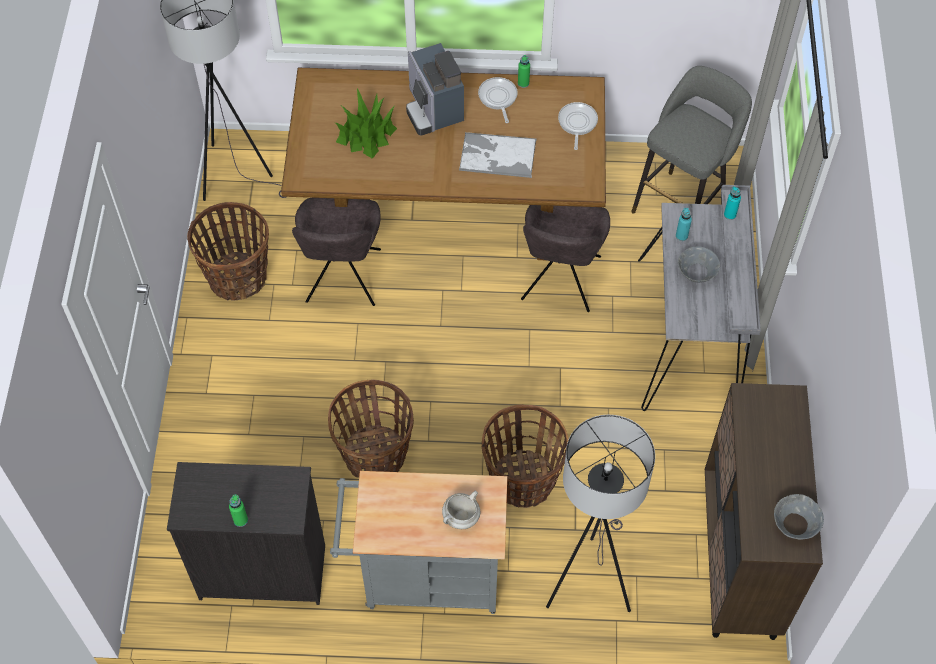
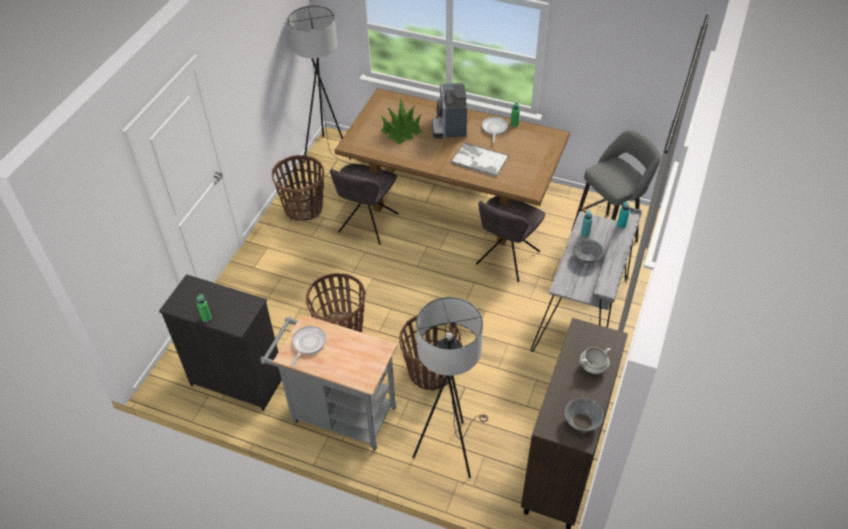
camera: 20 degrees right, 10 degrees down
white cooking pot [442,490,480,529] -> white cooking pot moved to [580,347,611,374]
frying pan [558,102,598,150] -> frying pan moved to [290,326,326,366]

